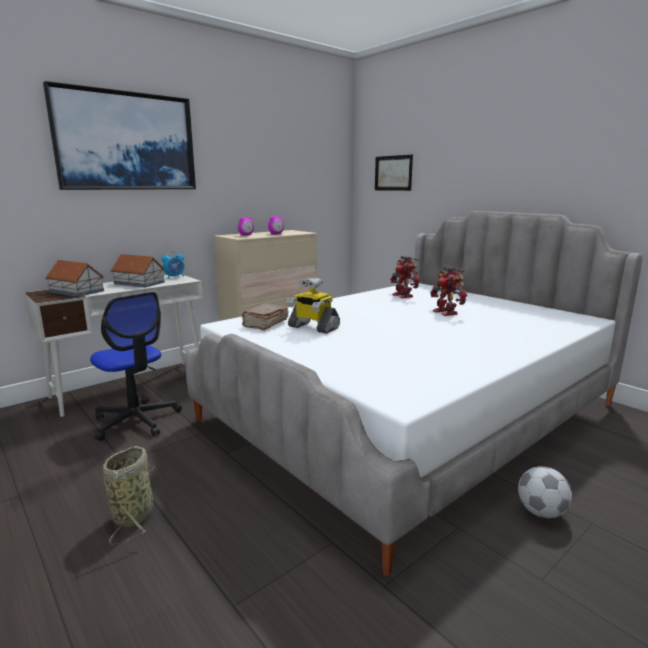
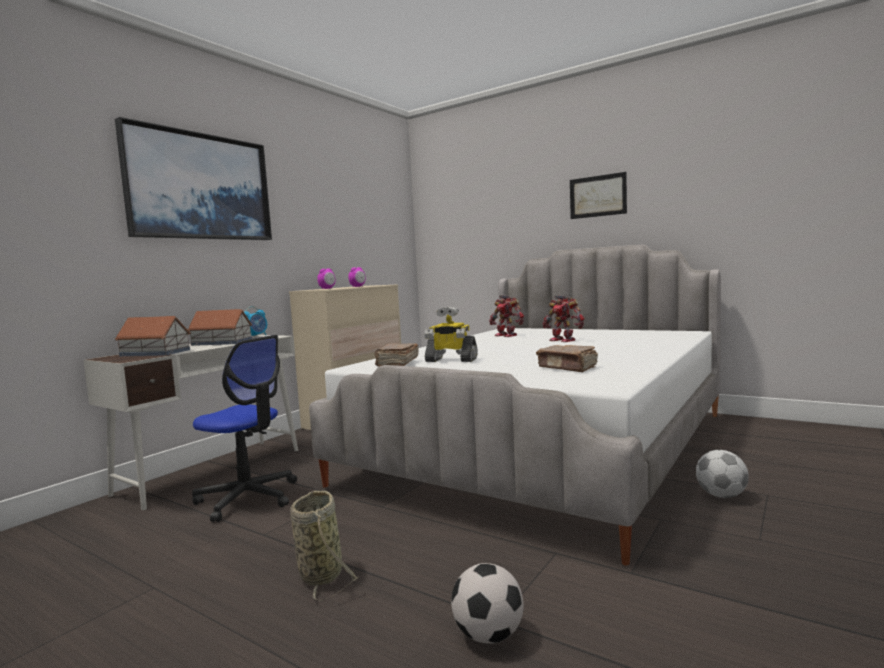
camera: 15 degrees left, 10 degrees down
picture [375,155,413,191] -> picture moved to [570,172,627,219]
none -> football [451,563,524,644]
none -> brown book [536,345,598,372]

